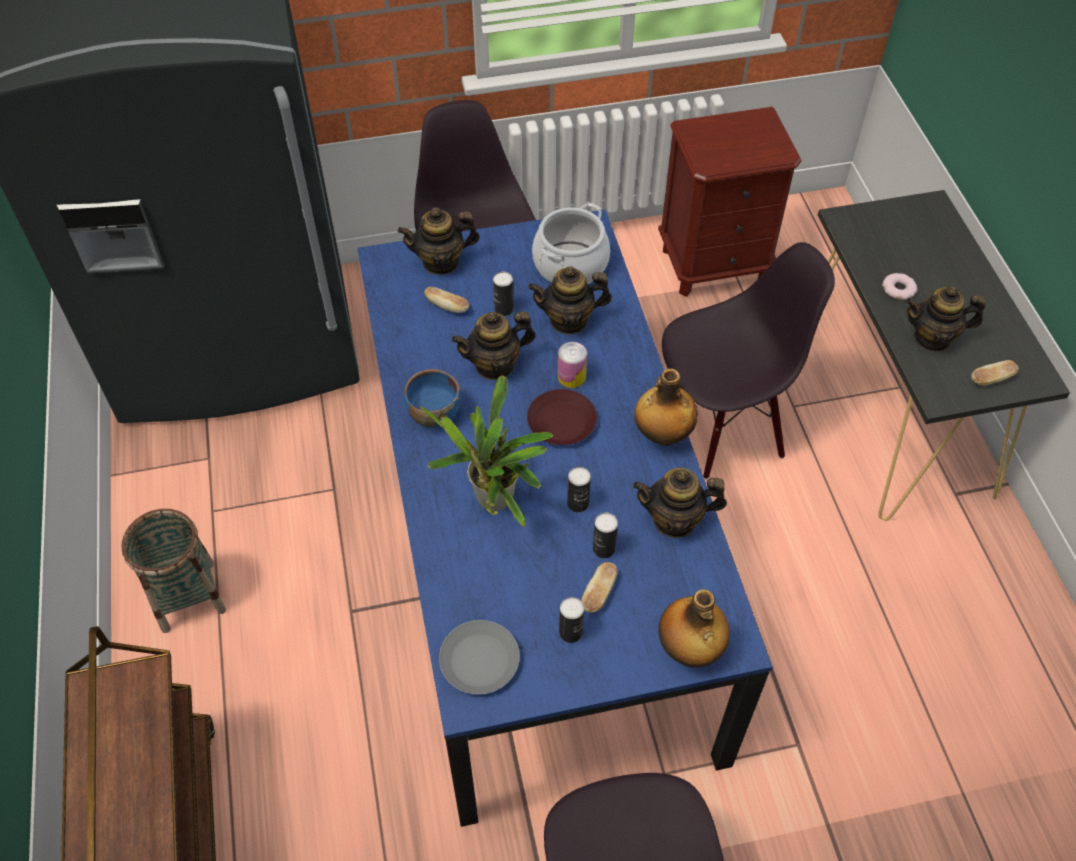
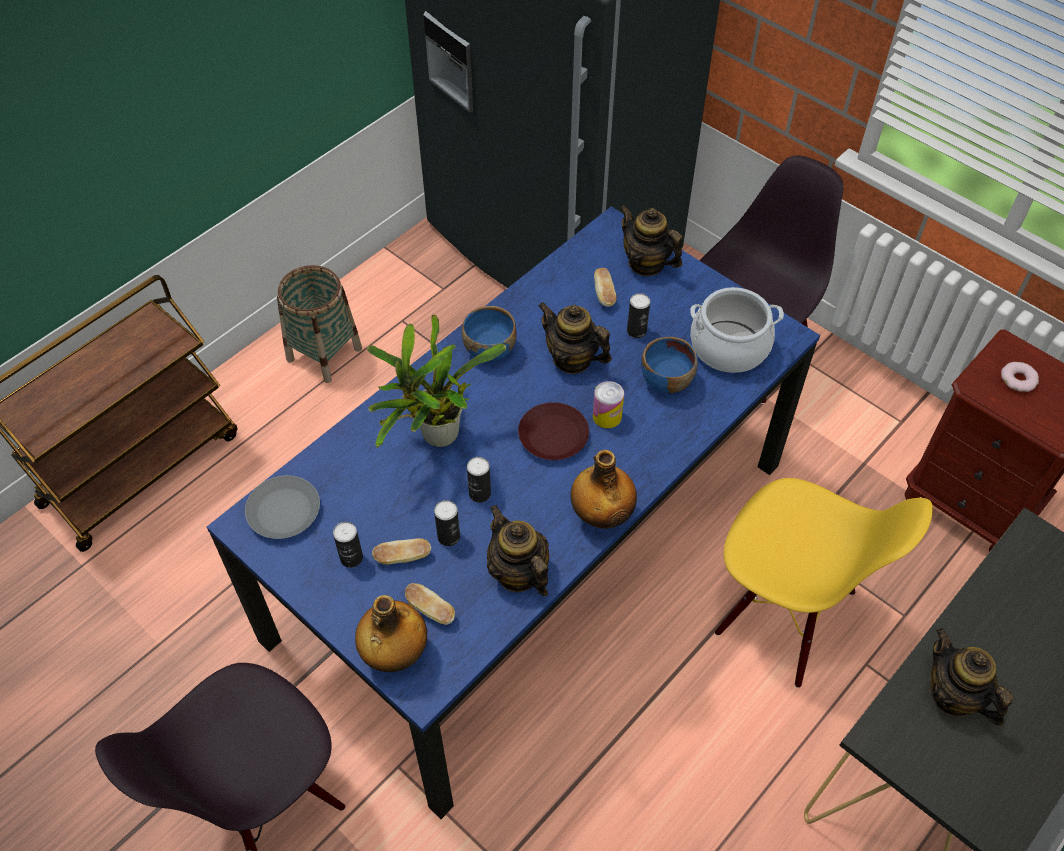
camera: 55 degrees right, 0 degrees up
teapot [528,266,612,335] -> blue bowl [641,337,698,394]
black chair [662,242,835,479] -> yellow chair [715,478,933,688]
donut [882,273,917,300] -> donut moved to [1001,362,1039,392]
bread [971,360,1019,386] -> bread moved to [405,583,455,625]

